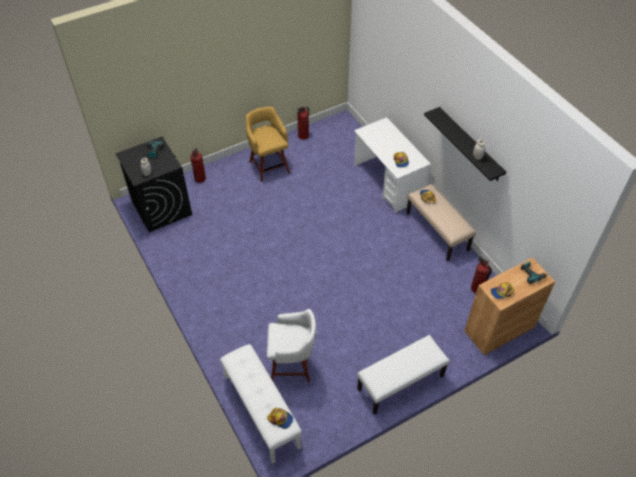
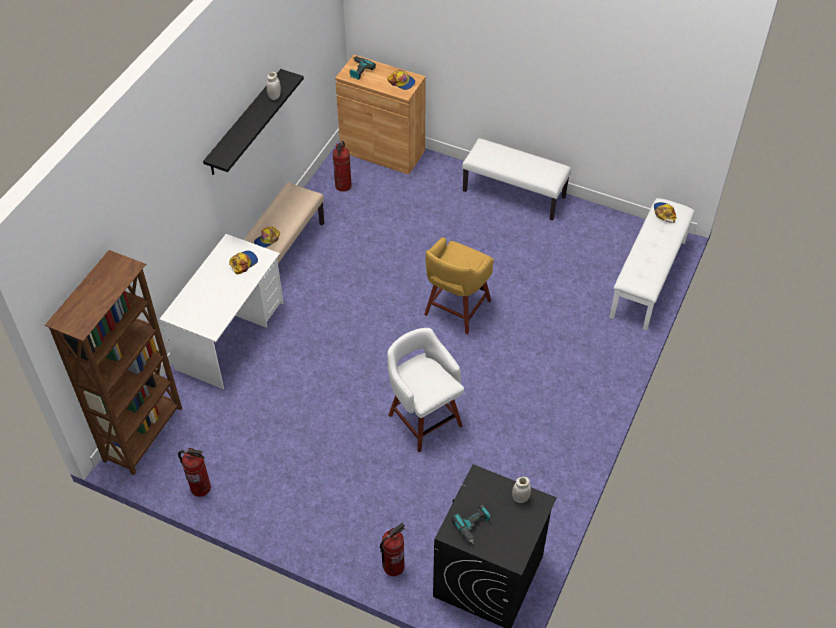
camera: 125 degrees left, 0 degrees up
yellow stool [246,107,290,182] -> yellow stool moved to [424,237,494,334]
white stool [267,309,316,382] -> white stool moved to [387,328,464,452]
none -> brown bookcase [45,250,182,475]

